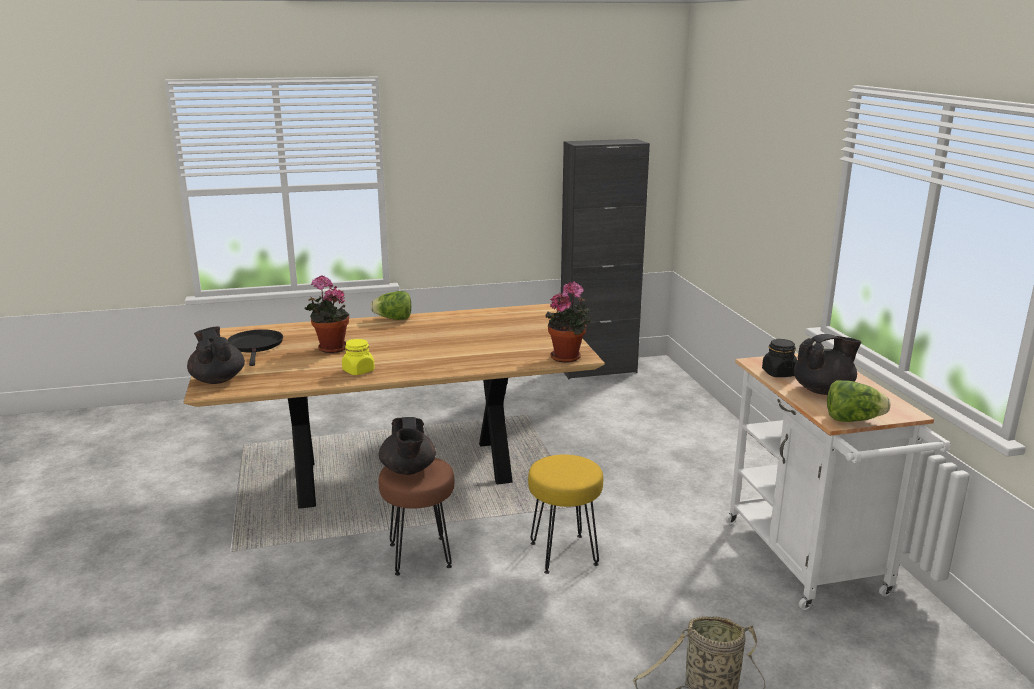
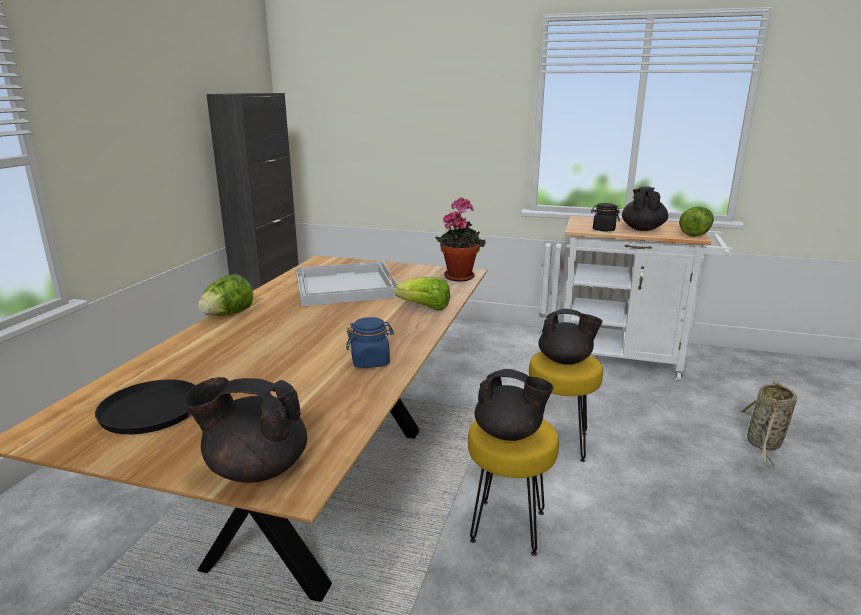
camera: 60 degrees left, 0 degrees up
potted plant [304,275,349,353] -> none
yellow jar [342,339,375,375] -> blue jar [346,317,394,368]
brown stool [379,458,455,576] -> yellow stool [468,419,559,556]
none -> white tray [296,261,399,306]
none -> lettuce [395,277,450,310]
none -> black teapot [538,309,602,365]

